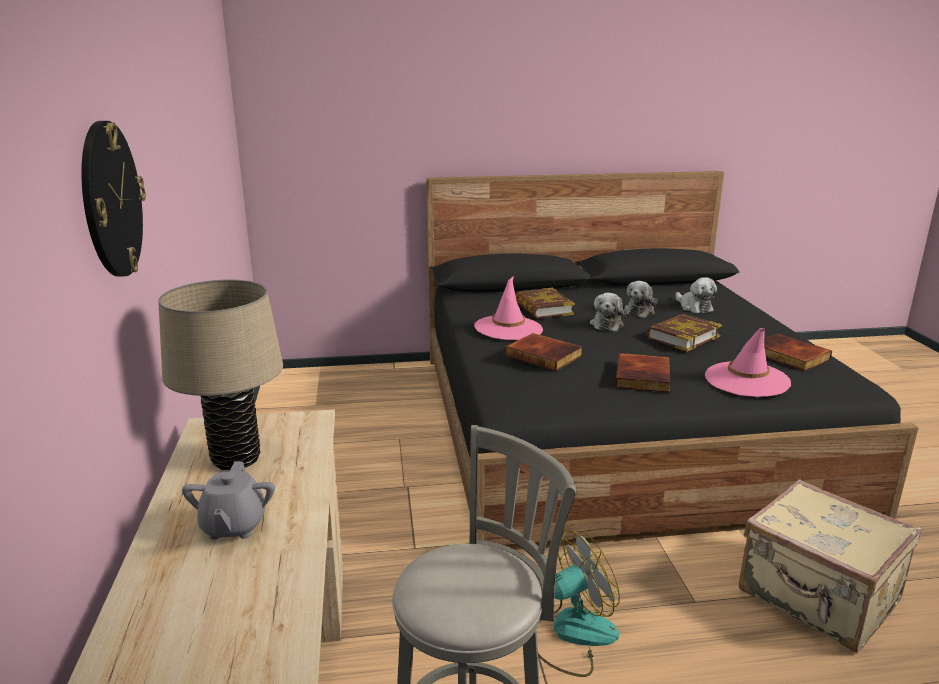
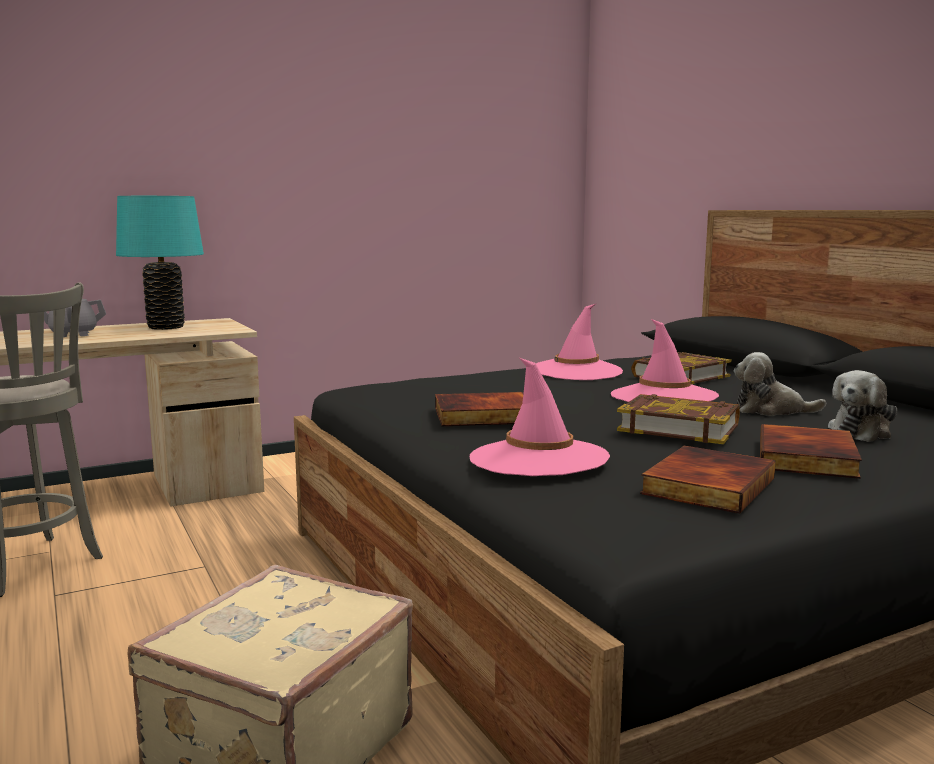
camera: 70 degrees right, 10 degrees down
wall clock [81,121,146,277] -> none
beige table lamp [158,279,283,470] -> turquoise table lamp [116,196,204,330]
book [505,333,582,371] -> book moved to [760,424,862,479]
fan [538,530,620,677] -> none
plush toy [590,293,627,331] -> pink hat [611,319,719,402]

